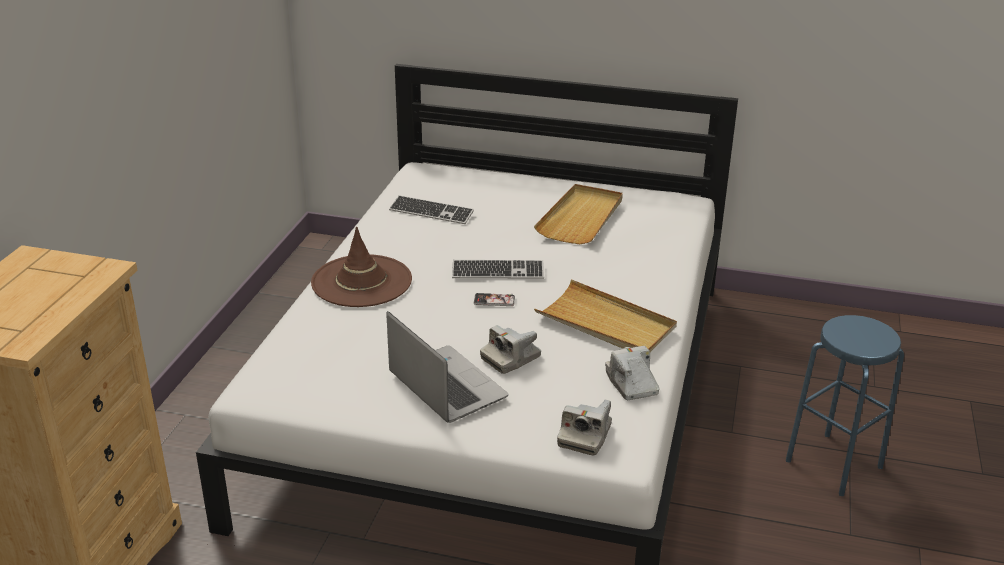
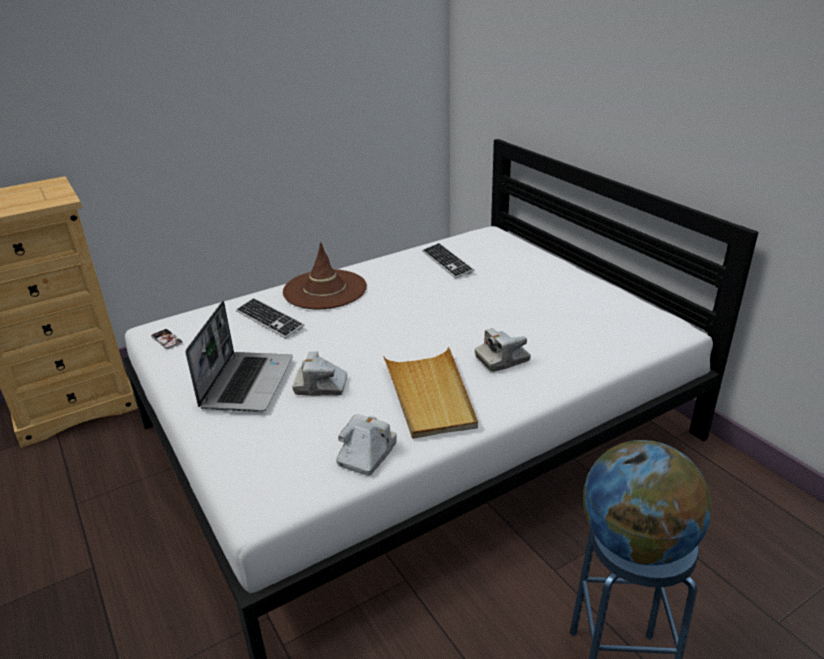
camera: 45 degrees right, 0 degrees up
keyboard [452,260,544,279] -> keyboard moved to [236,298,304,338]
phone [474,292,515,306] -> phone moved to [151,329,183,349]
beige tray [534,184,623,244] -> none
camera [557,400,612,455] -> camera moved to [475,328,531,372]
none -> globe [583,440,712,565]

